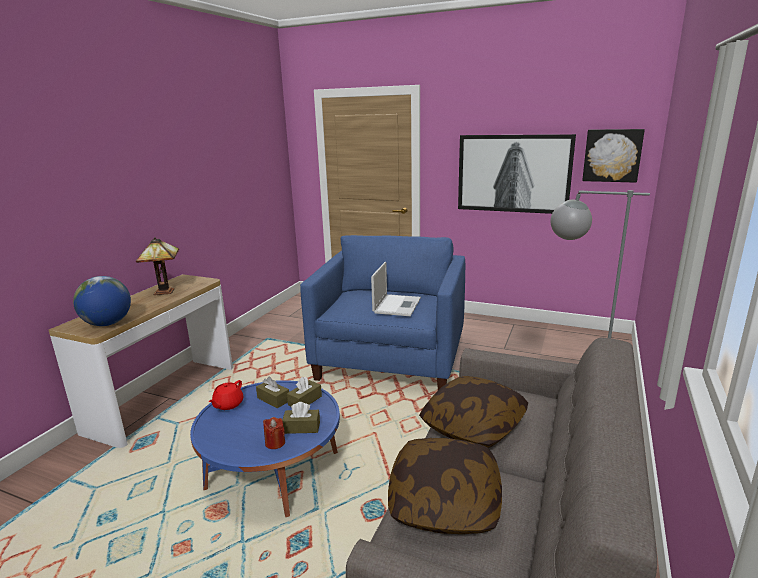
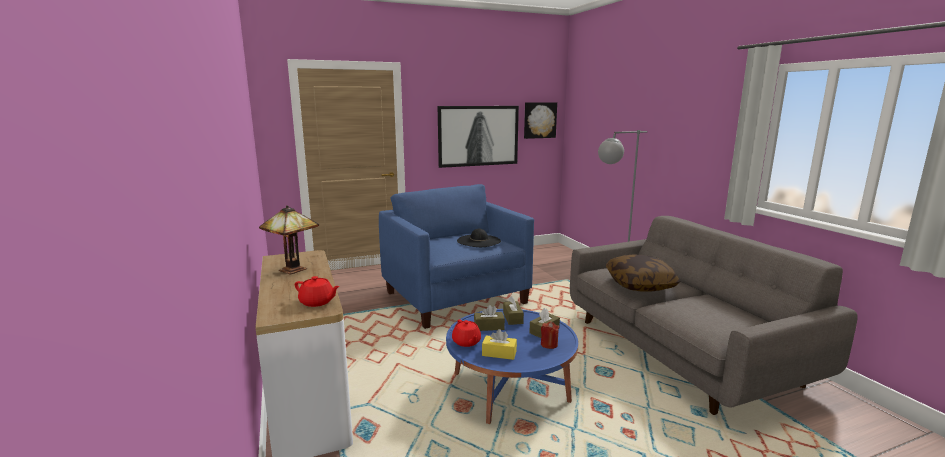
camera: 45 degrees left, 5 degrees down
globe [73,276,131,326] -> red teapot [295,276,340,307]
laptop [371,262,421,316] -> black hat [457,229,501,247]
pillow [388,438,502,534] -> none
none -> yellow tissue box [482,329,517,360]

